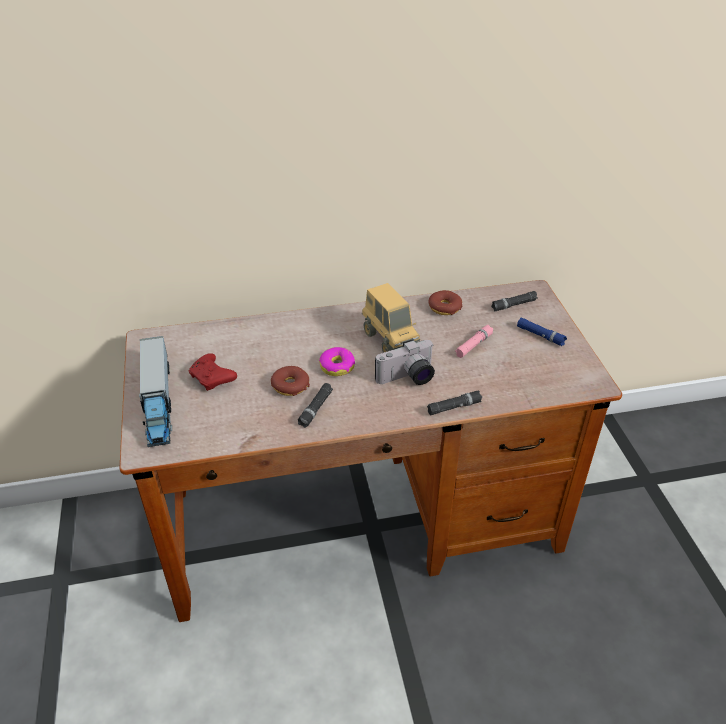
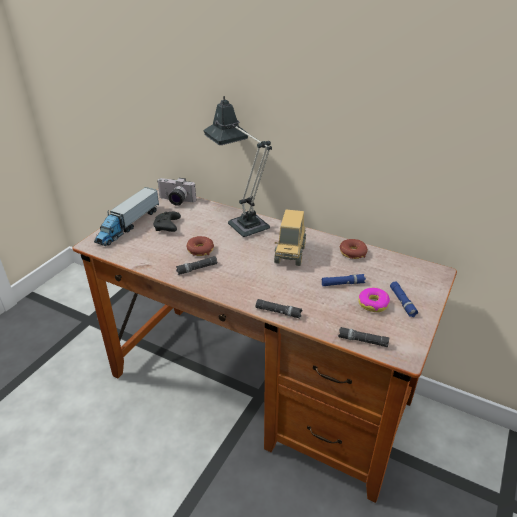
camera: 40 degrees right, 5 degrees down
red game controller [189,353,237,391] -> black game controller [153,212,181,232]
donut [319,347,355,376] -> donut moved to [359,288,390,312]
camera [375,339,435,385] -> camera moved to [157,178,196,206]
pink flashlight [455,325,493,358] -> blue flashlight [321,274,366,286]
black flashlight [491,291,538,311] -> black flashlight moved to [338,327,389,347]
none -> table lamp [203,96,272,237]

